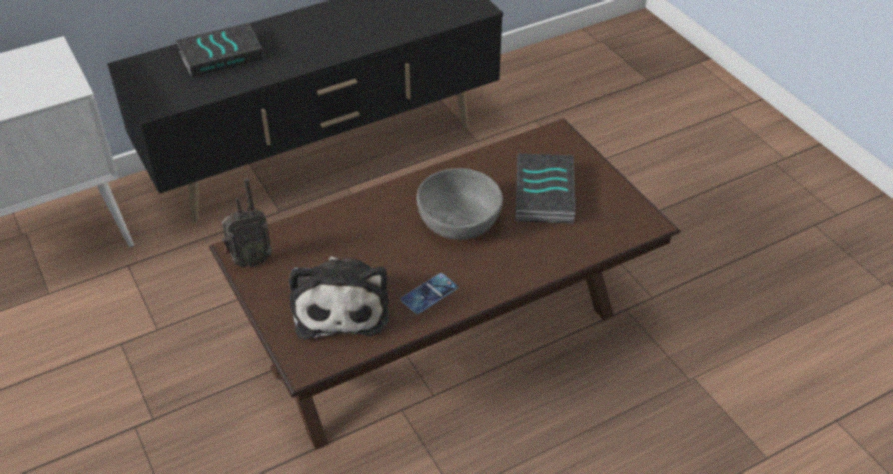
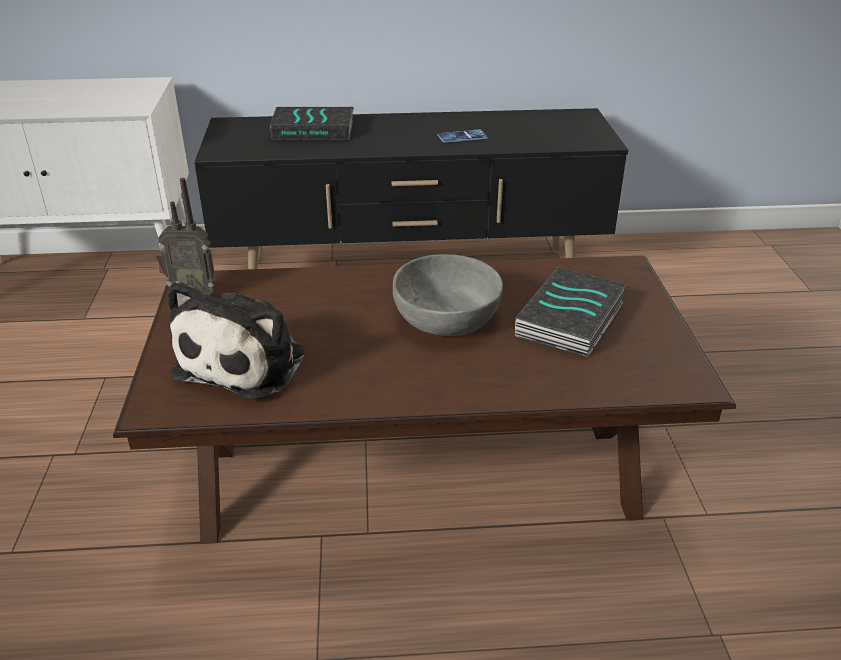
camera: 25 degrees right, 10 degrees down
phone [400,273,458,314] -> phone moved to [437,129,488,143]

